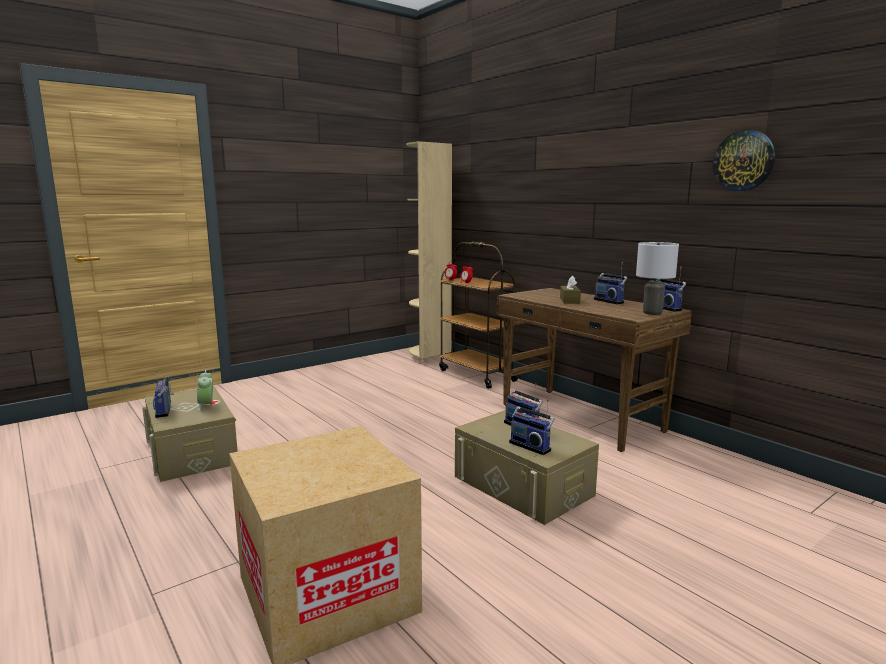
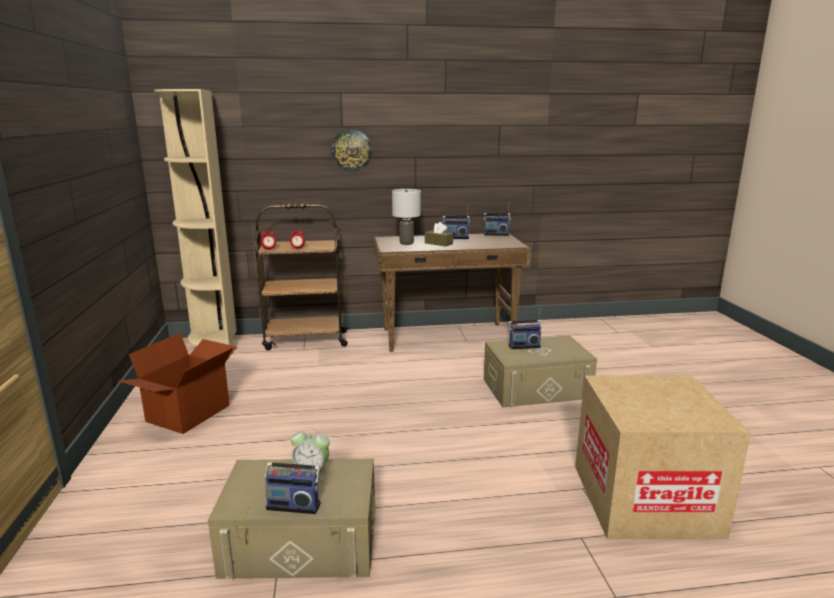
camera: 60 degrees left, 5 degrees up
radio [509,399,555,455] -> none
white table lamp [636,242,679,315] -> white table lamp moved to [392,189,421,245]
wall clock [713,129,775,191] -> wall clock moved to [331,129,372,172]
none -> cardboard box [119,333,237,434]

